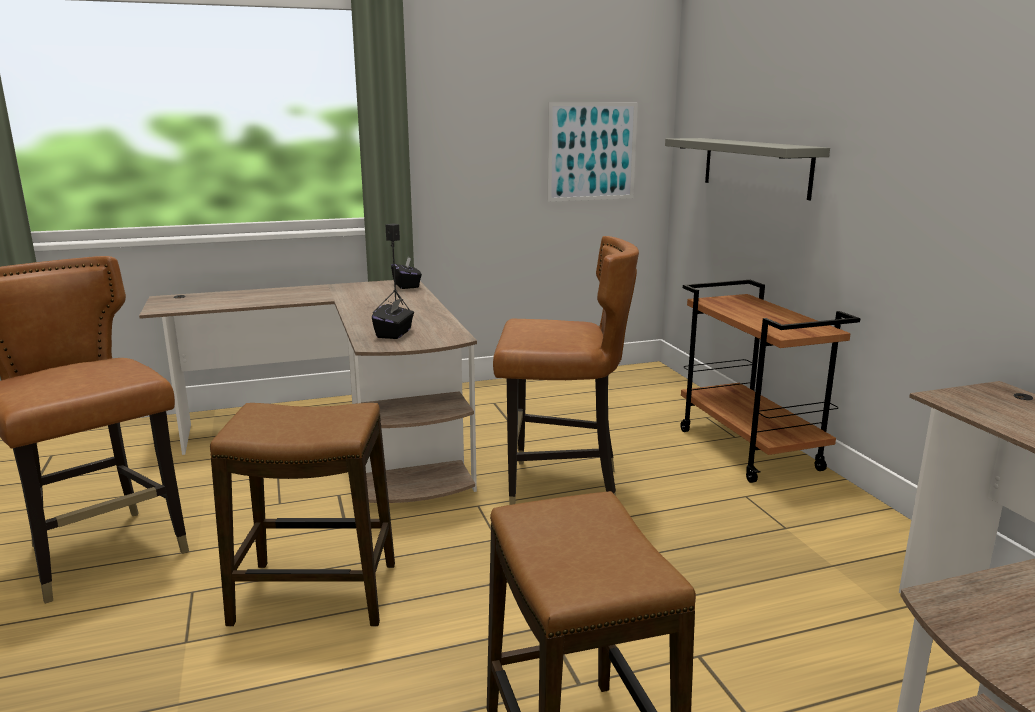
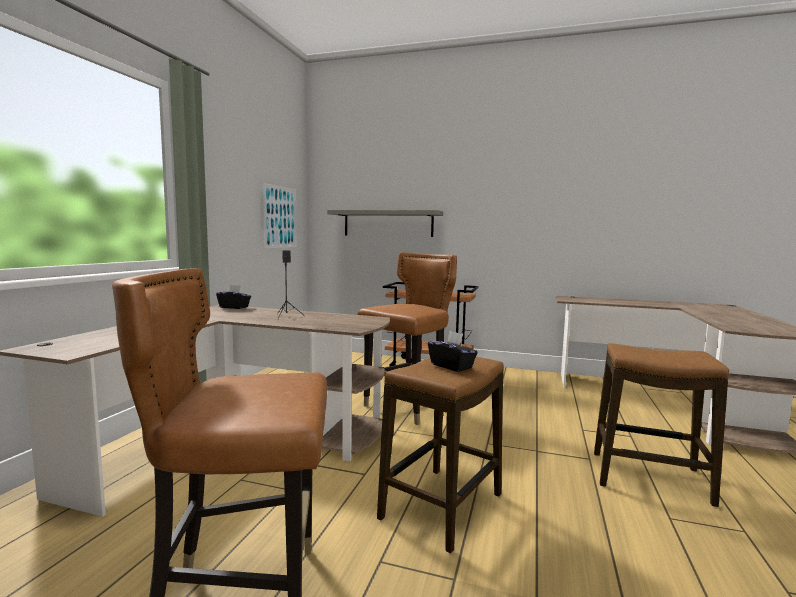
camera: 55 degrees left, 10 degrees down
black tissue box [372,297,414,339] -> black tissue box moved to [428,331,478,372]

